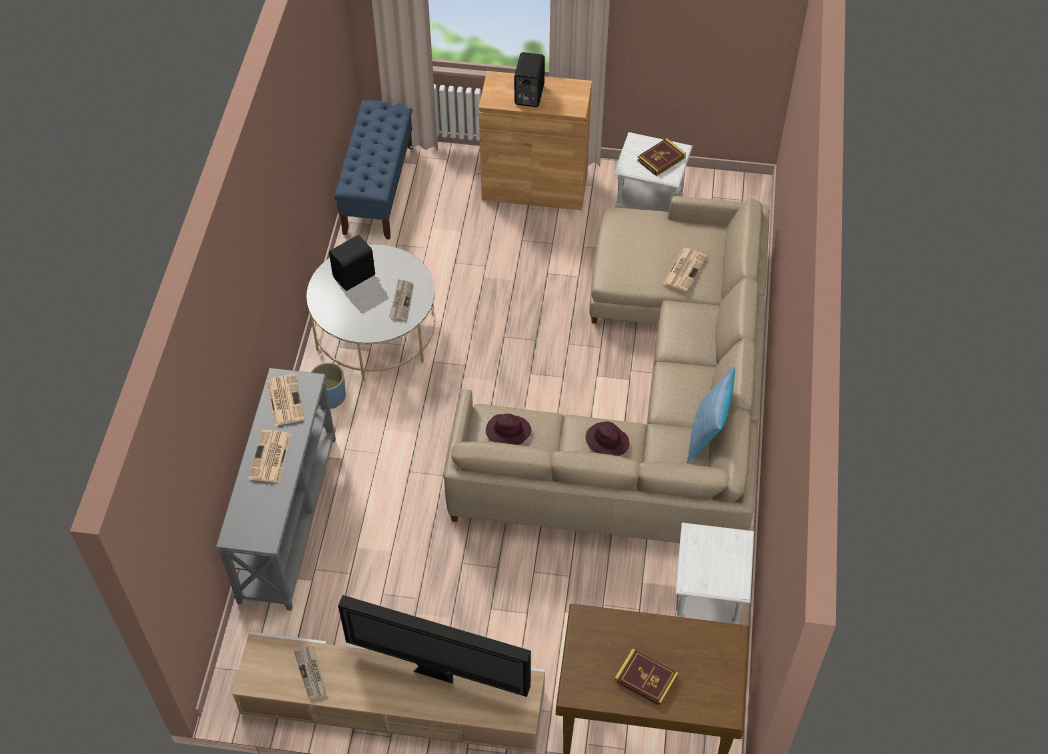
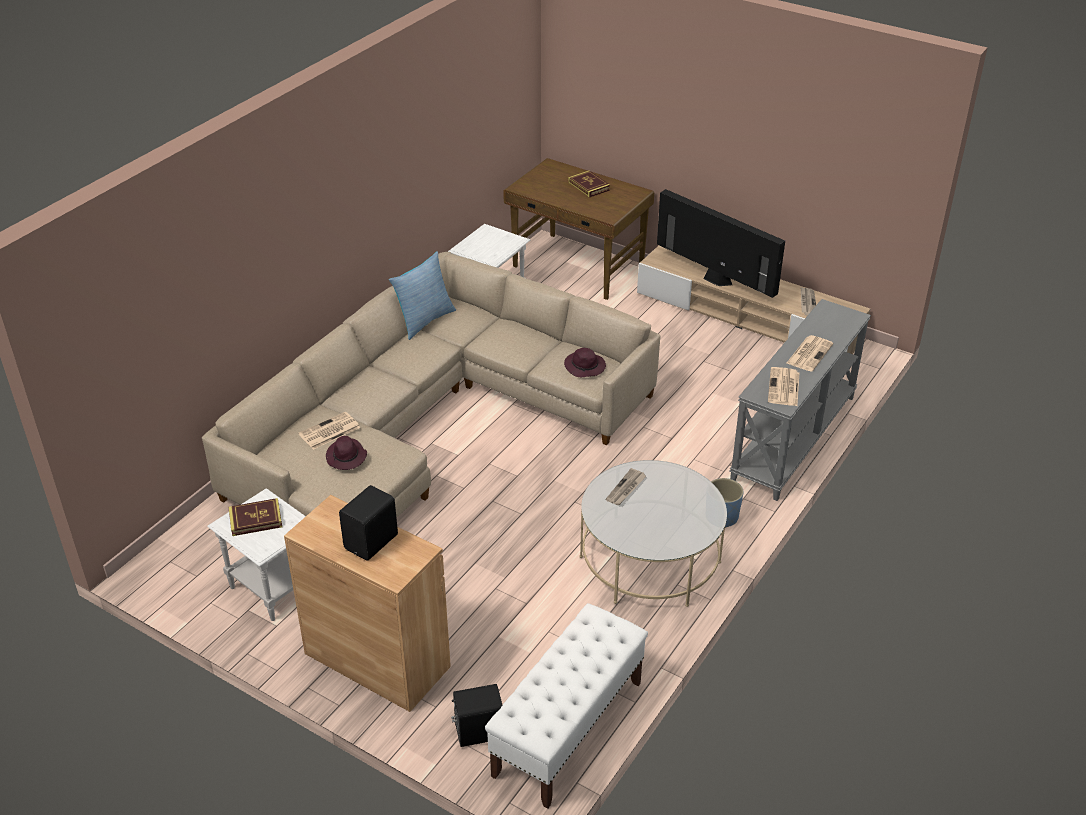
camera: 155 degrees left, 15 degrees down
black speaker [329,235,375,291] -> black speaker moved to [451,684,502,747]
blue bench [334,100,413,240] -> white bench [485,603,648,809]
purple hat [586,421,630,456] -> purple hat moved to [326,436,367,470]

